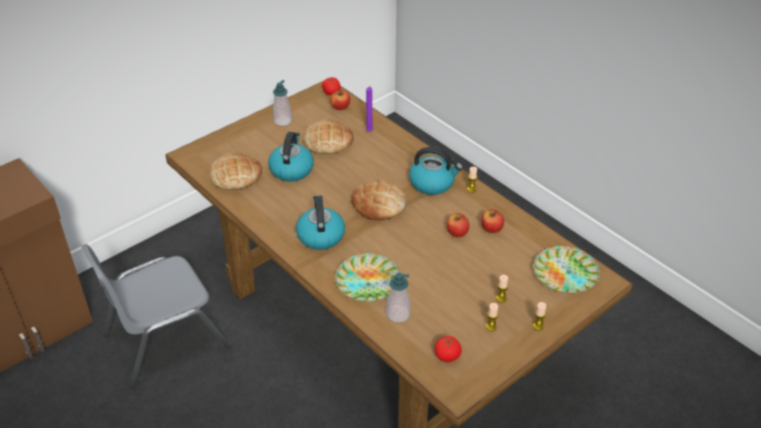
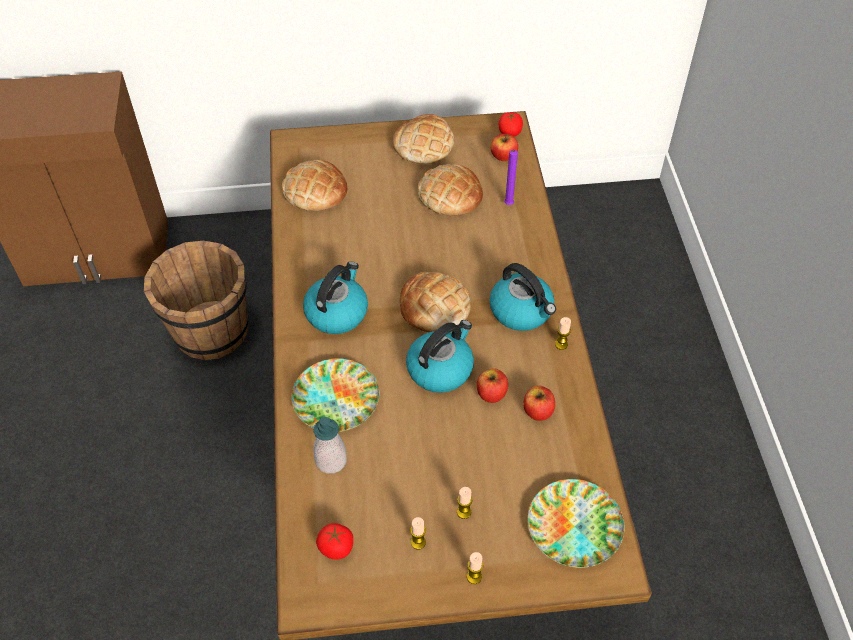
camera: 35 degrees right, 10 degrees up
grey chair [82,244,231,388] -> brown bucket [144,241,248,360]
kettle [268,132,314,181] -> kettle moved to [406,320,474,393]
soap dispenser [273,80,292,126] -> bread [393,114,454,164]

